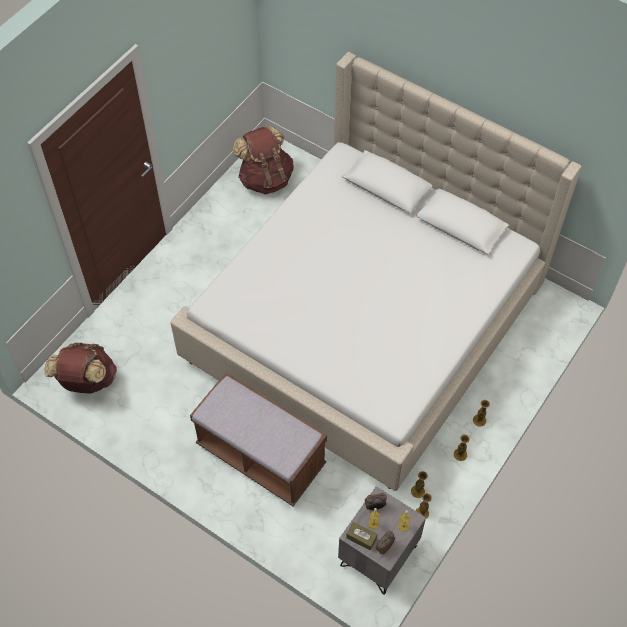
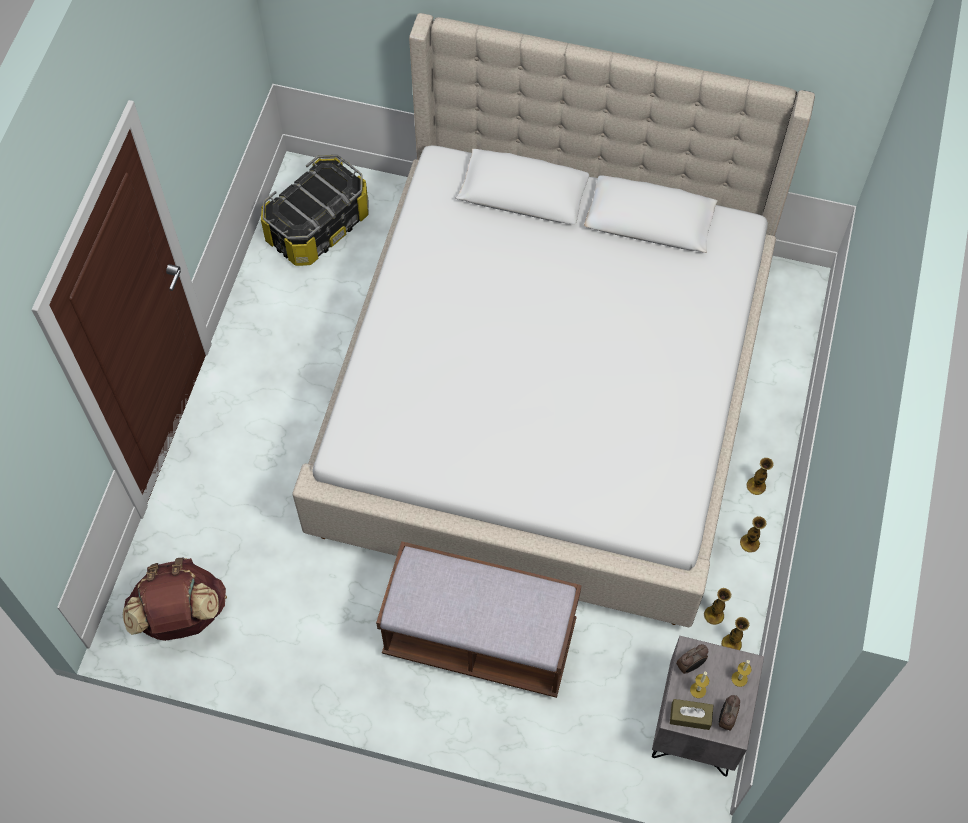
camera: 20 degrees left, 5 degrees up
brown backpack [233,126,294,194] -> storage box [261,155,369,266]

